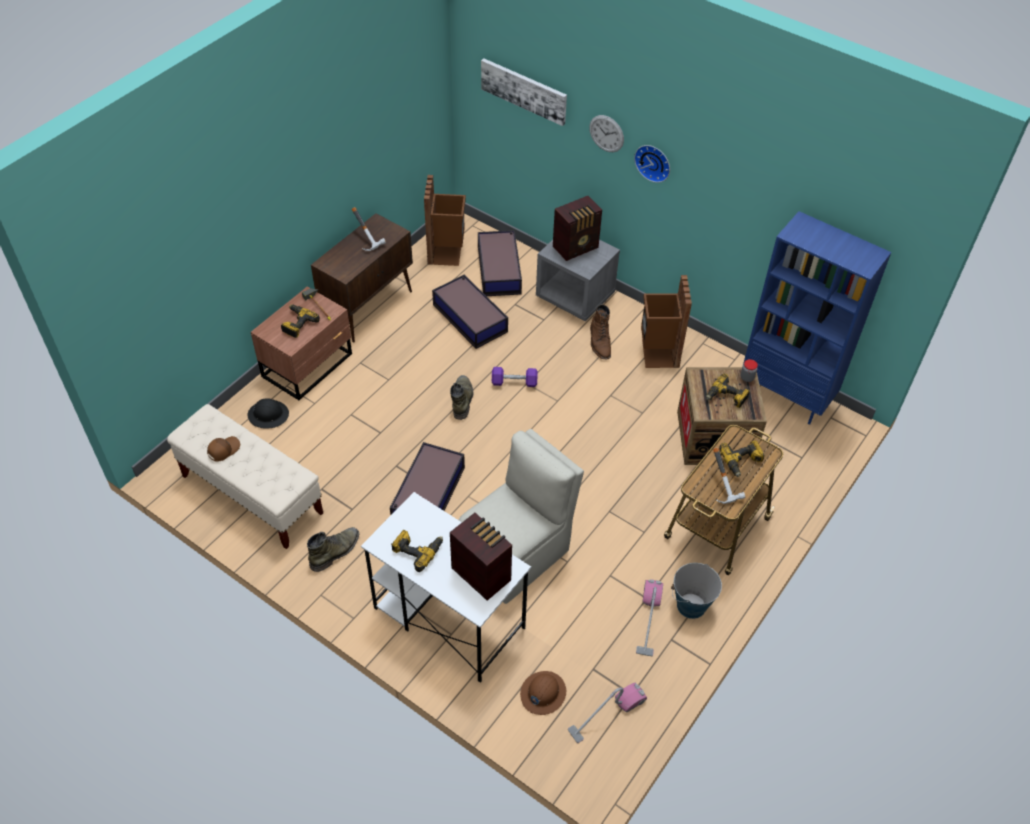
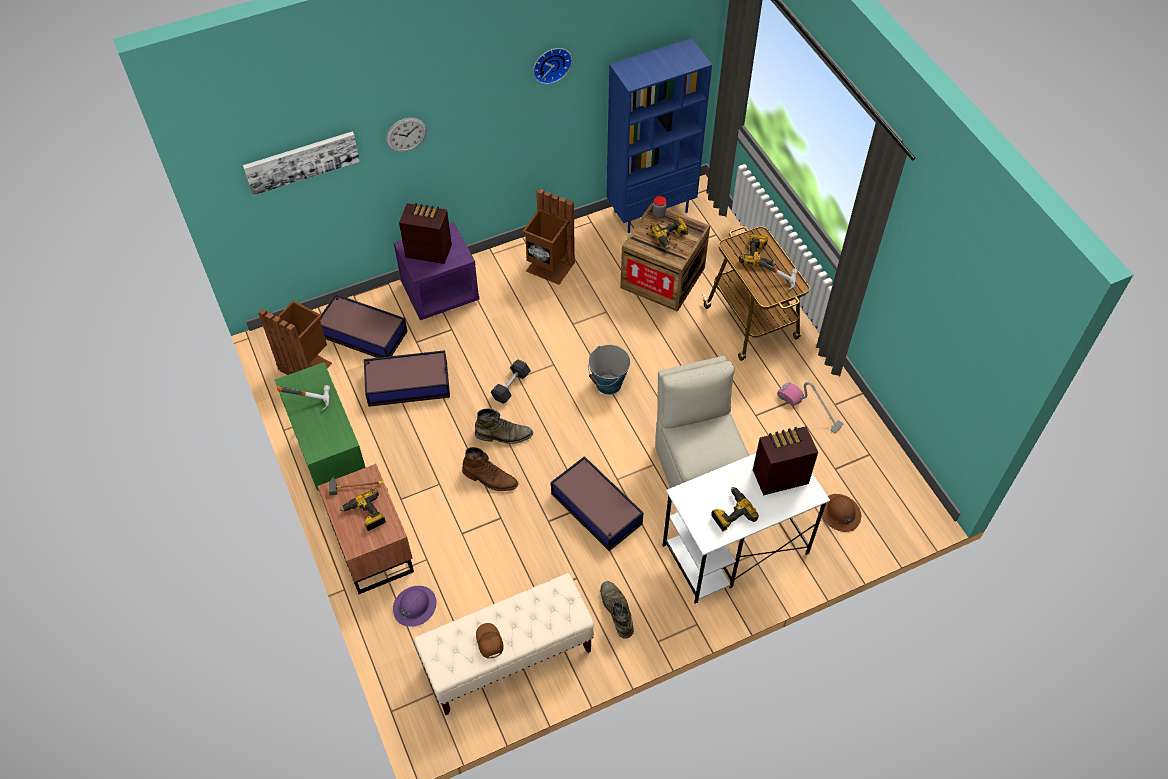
camera: 60 degrees left, 5 degrees up
black hard hat [248,398,289,429] -> purple hard hat [393,586,437,627]
brown cabinet [311,213,413,343] -> green cabinet [275,362,366,491]
green boot [450,375,473,420] -> green boot turned 150 degrees clockwise [475,409,533,444]
purple dumbbell [492,367,538,387] -> black dumbbell [491,359,531,404]
grey nightstand [536,240,620,322] -> purple nightstand [394,222,480,320]
radio [553,196,602,261] -> radio turned 75 degrees counterclockwise [399,203,452,264]
vacuum cleaner [568,683,647,743] -> none
brown boot [590,304,611,359] -> brown boot moved to [462,447,518,491]
wall clock [634,145,670,183] -> wall clock moved to [533,48,572,84]
bucket [671,563,722,619] -> bucket moved to [588,345,631,395]

